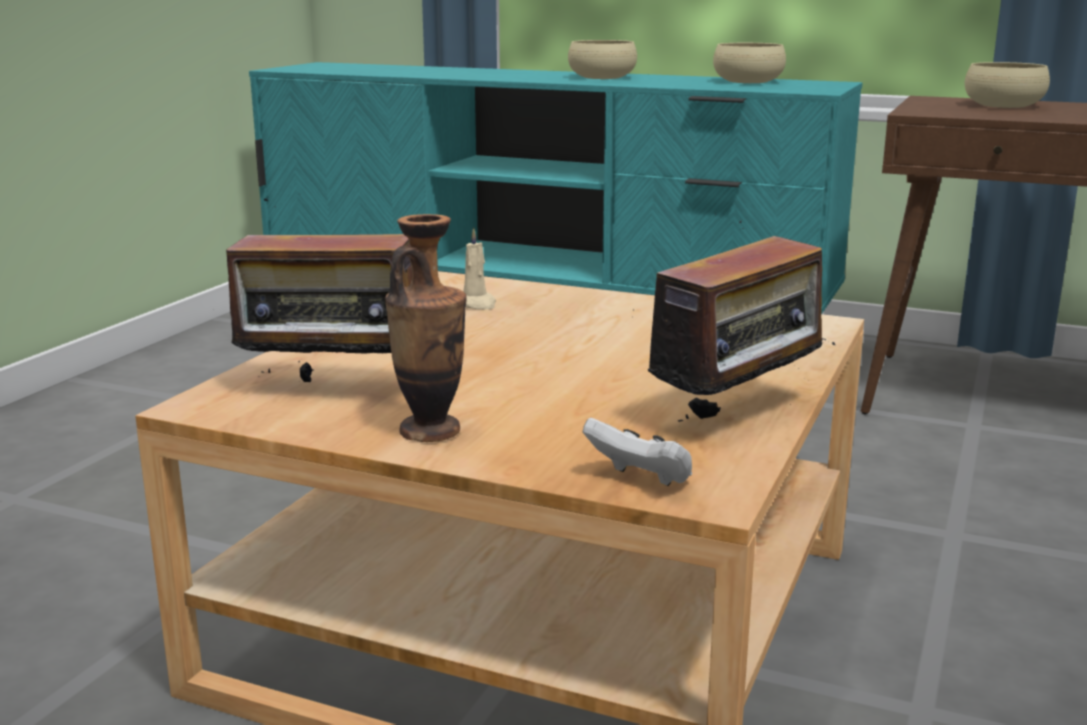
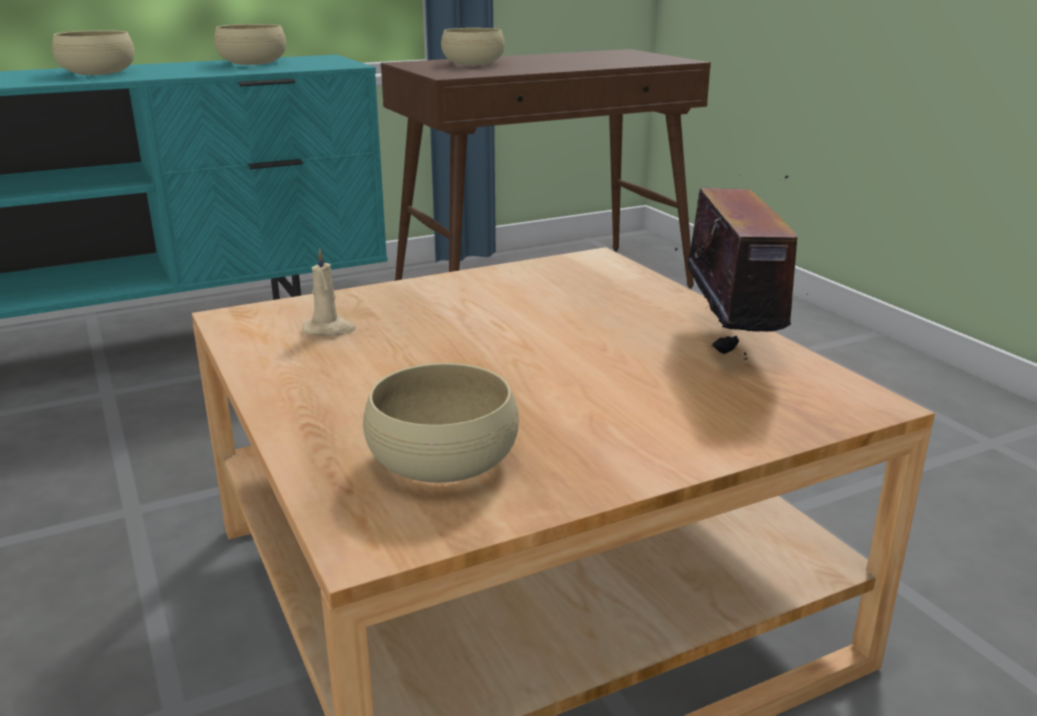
camera: 50 degrees left, 5 degrees up
radio [226,193,412,382] -> beige bowl [363,363,519,483]
vase [385,214,467,442] -> none
white game controller [582,418,692,486] -> none

